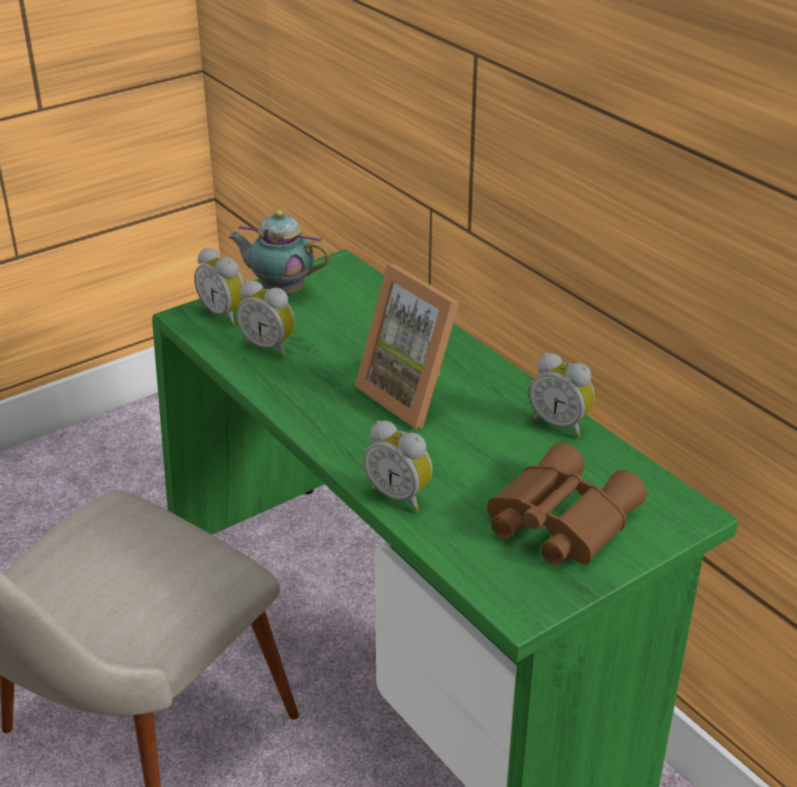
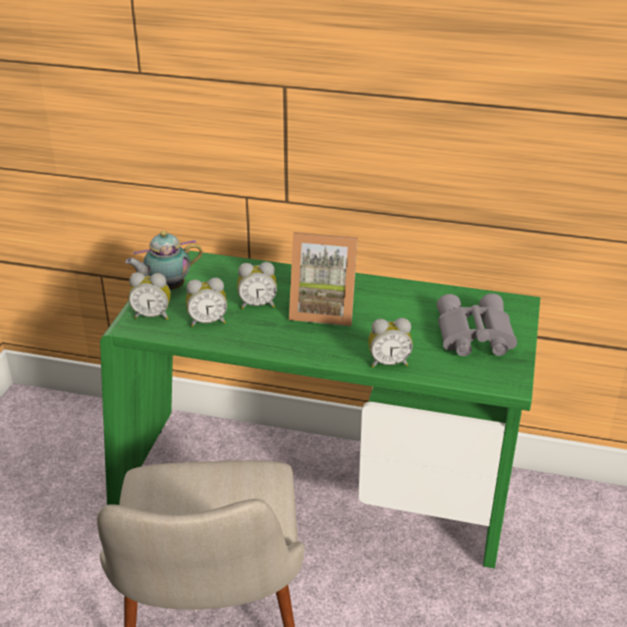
camera: 40 degrees left, 0 degrees up
brown binoculars [487,442,647,565] -> grey binoculars [437,293,517,356]
alarm clock [529,353,595,438] -> alarm clock moved to [237,262,277,309]

